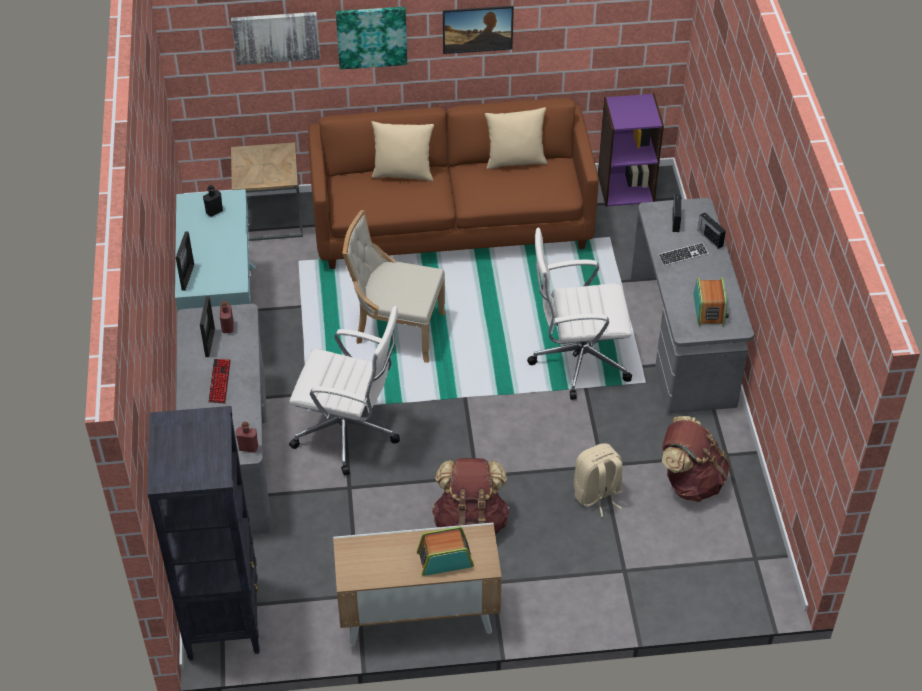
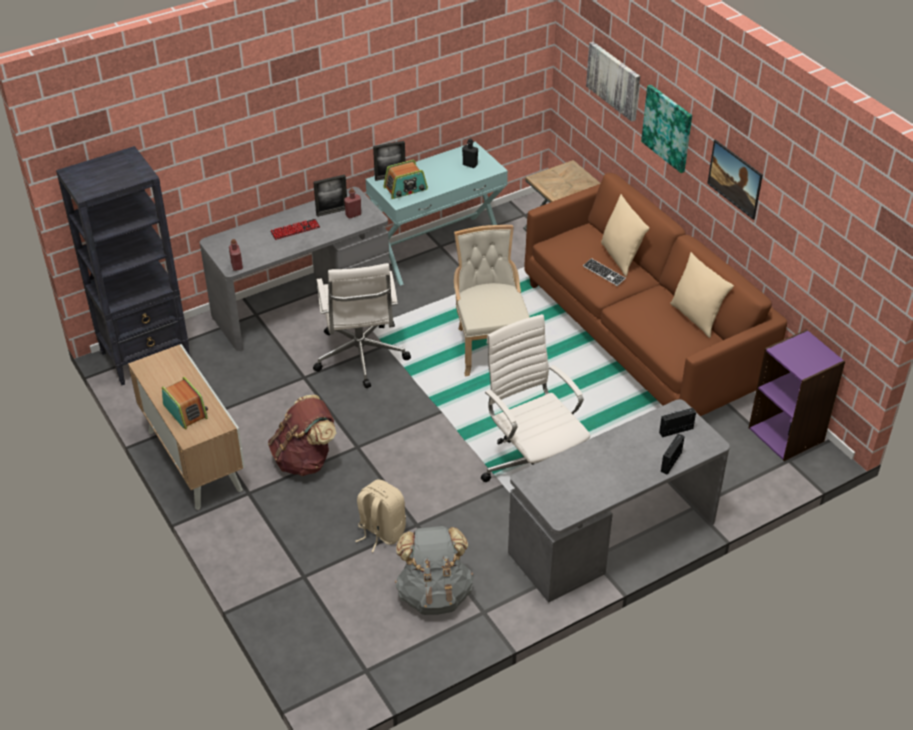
camera: 65 degrees right, 5 degrees down
keyboard [658,242,709,266] -> keyboard moved to [583,258,626,286]
brown backpack [662,416,730,502] -> grey backpack [395,526,474,615]
radio [694,278,729,326] -> radio moved to [383,160,428,199]

